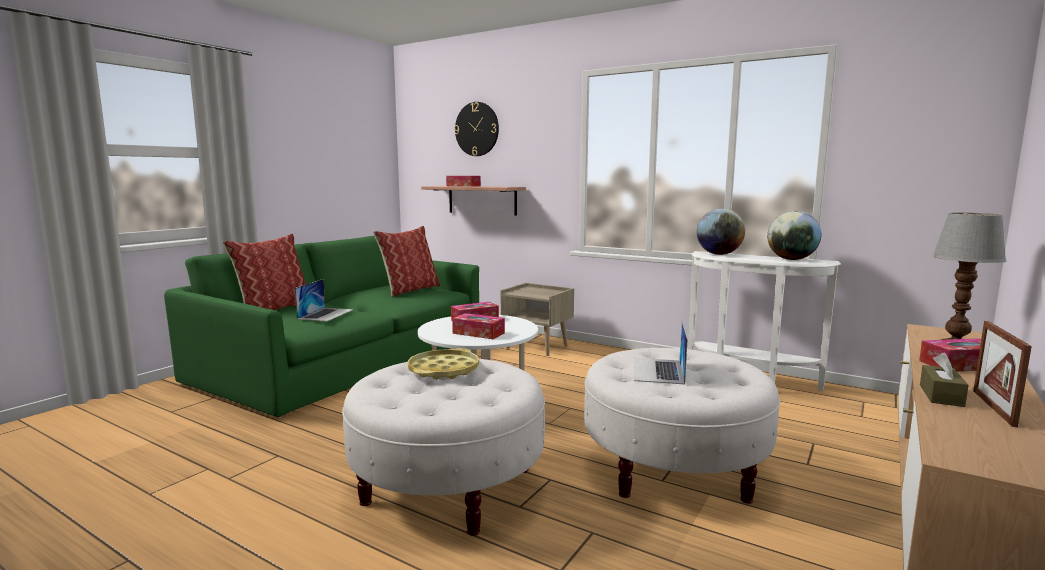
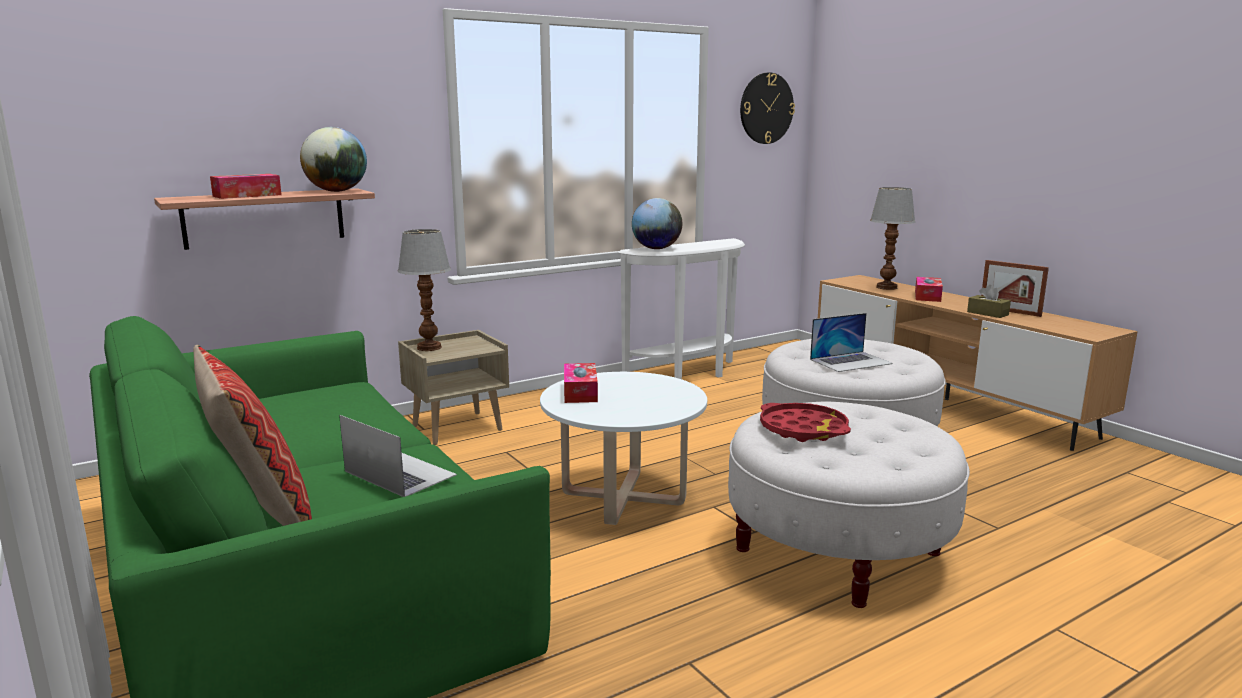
camera: 65 degrees left, 5 degrees up
pillow [373,226,440,297] -> none
yellow tray [408,348,479,380] -> red tray [760,403,851,442]
tissue box [452,313,505,339] -> none
wall clock [454,102,499,156] -> wall clock moved to [740,72,795,144]
laptop [634,322,688,385] -> laptop turned 60 degrees counterclockwise [810,313,893,372]
globe [767,211,821,260] -> globe moved to [300,127,367,192]
none -> table lamp [398,229,451,351]

